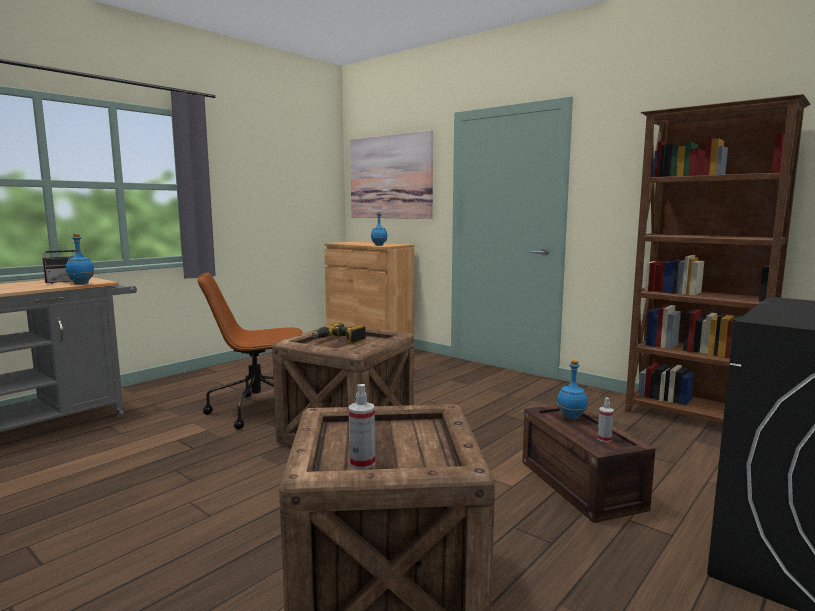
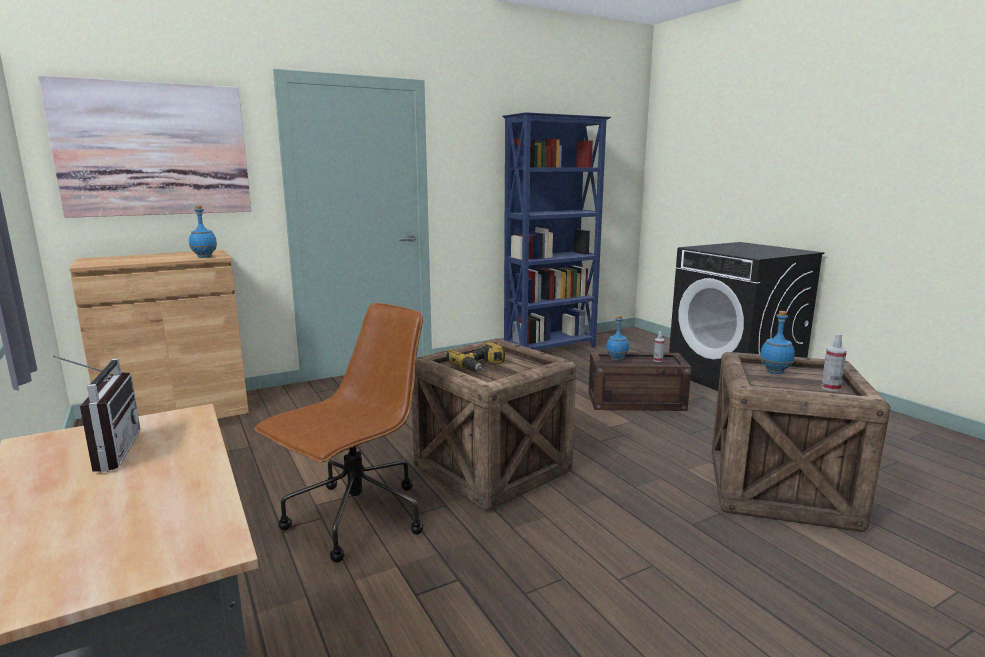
camera: 70 degrees left, 5 degrees up
blue bottle [66,234,95,284] -> blue bottle moved to [760,311,795,374]
brown office chair [197,272,303,429] -> brown office chair turned 150 degrees counterclockwise [254,303,423,563]
brown bookcase [625,94,810,424] -> blue bookcase [502,112,611,350]

